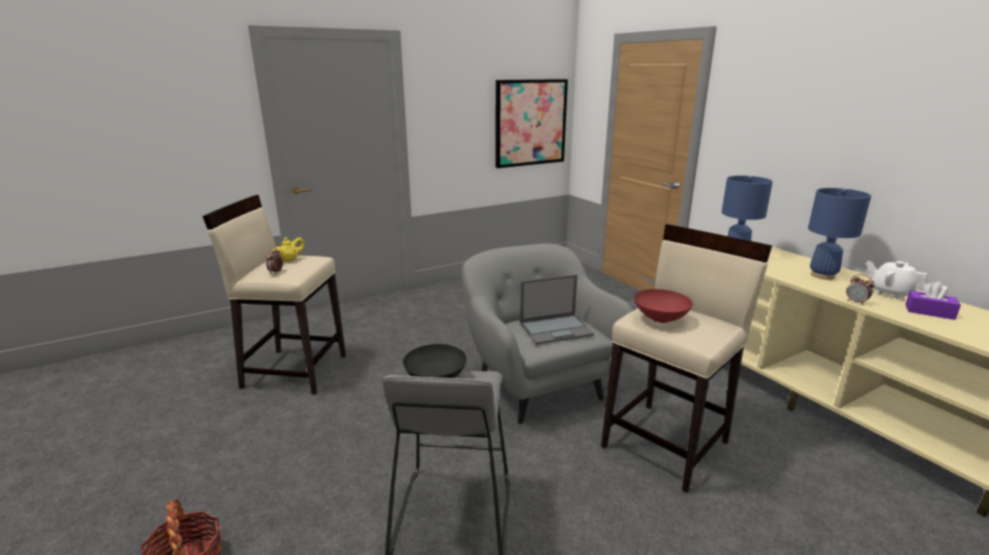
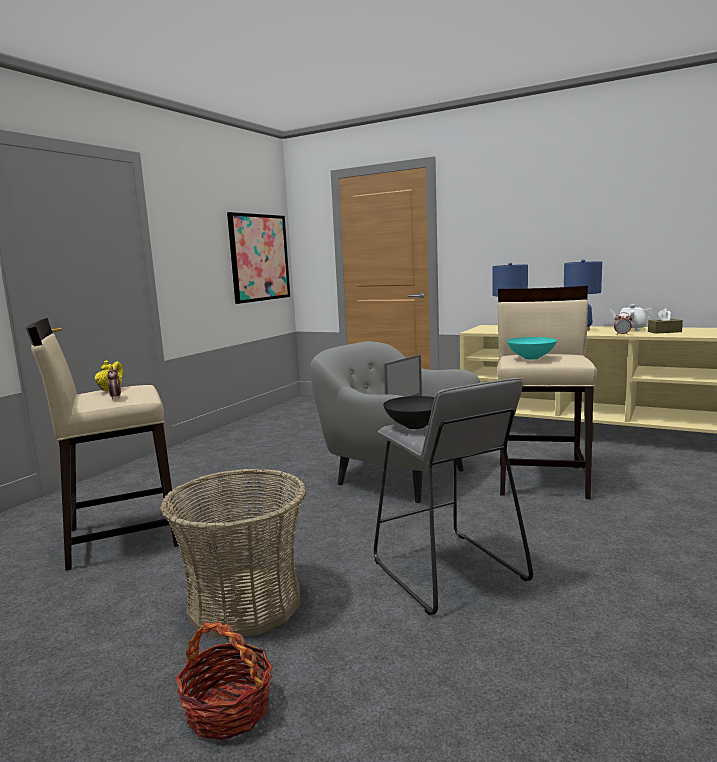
camera: 30 degrees left, 10 degrees down
red bowl [634,289,693,323] -> turquoise bowl [507,337,557,359]
purple tissue box [905,282,961,320] -> brown tissue box [648,308,683,334]
none -> basket [160,468,306,639]

